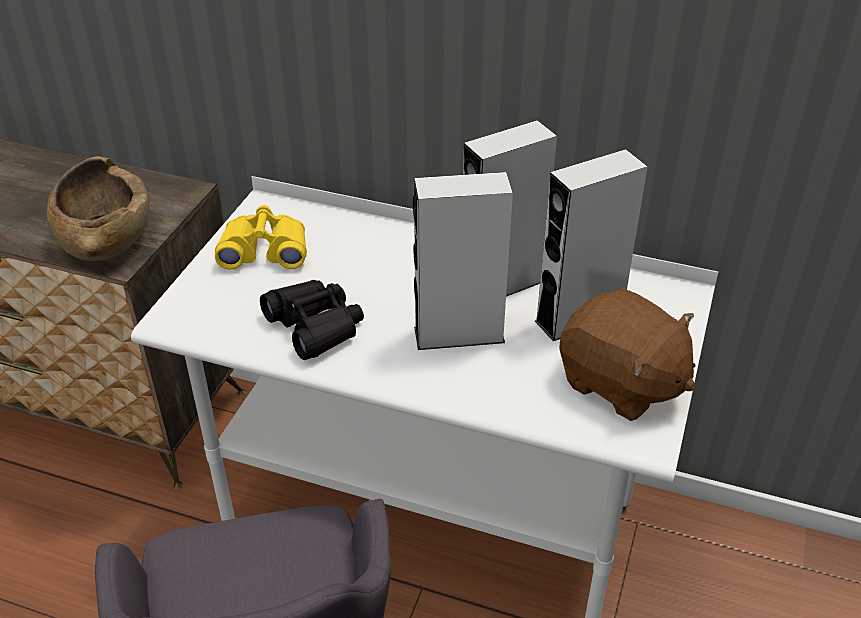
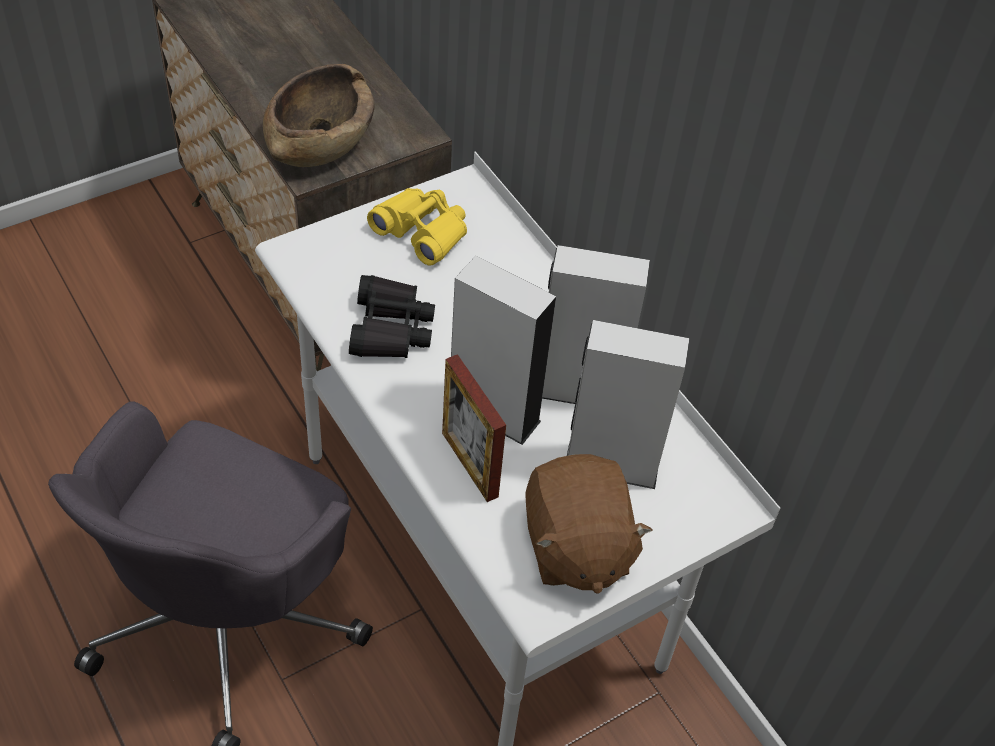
camera: 35 degrees right, 10 degrees up
none -> picture frame [442,354,506,502]

